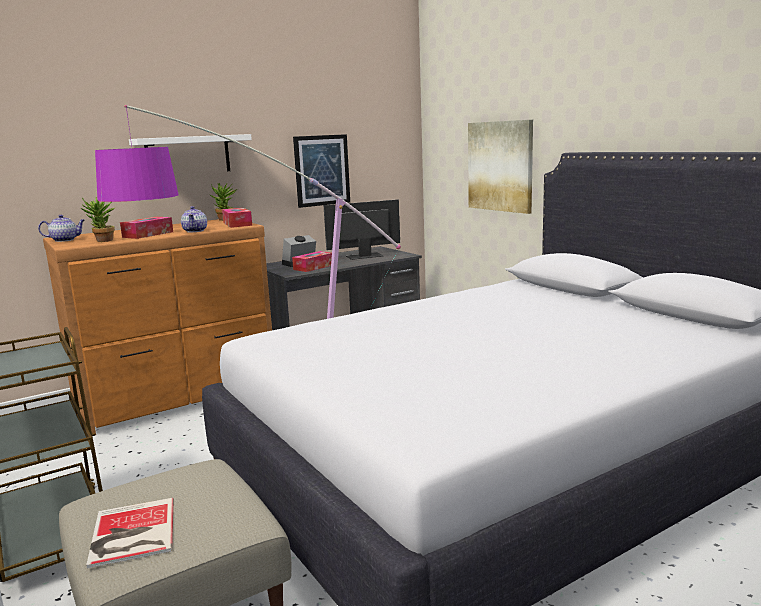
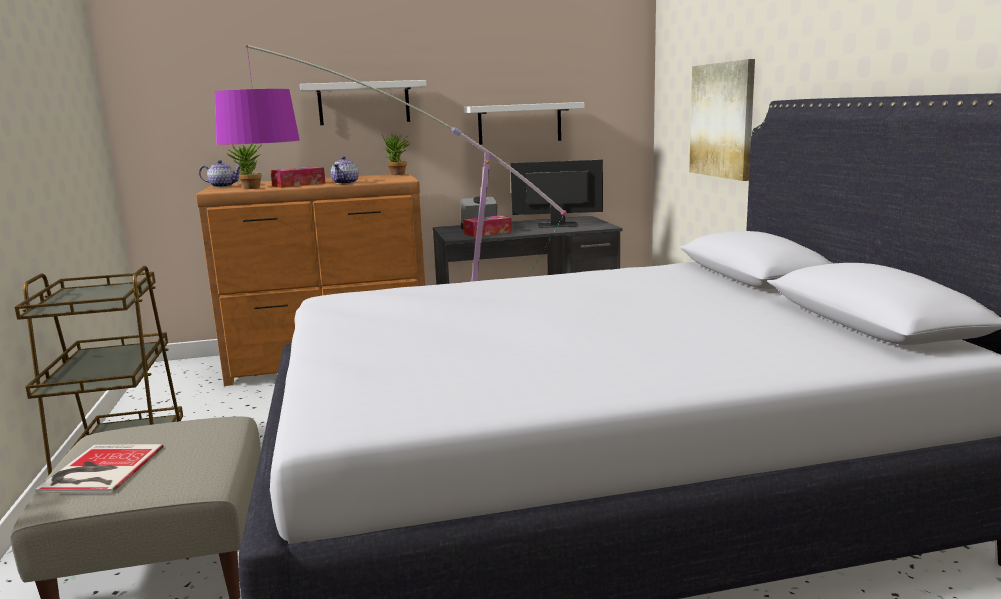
camera: 20 degrees right, 0 degrees up
tissue box [222,208,252,228] -> none
picture [293,134,350,208] -> white shelf [464,102,584,145]

